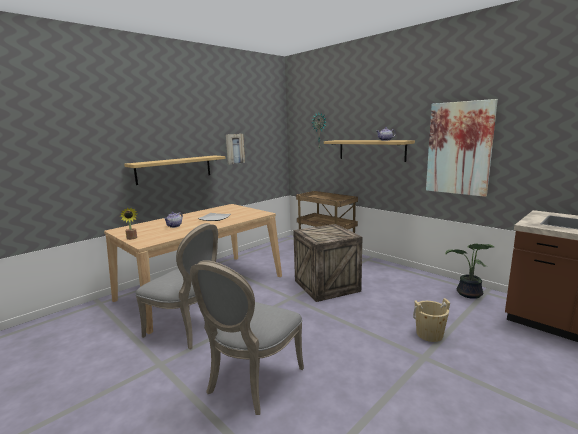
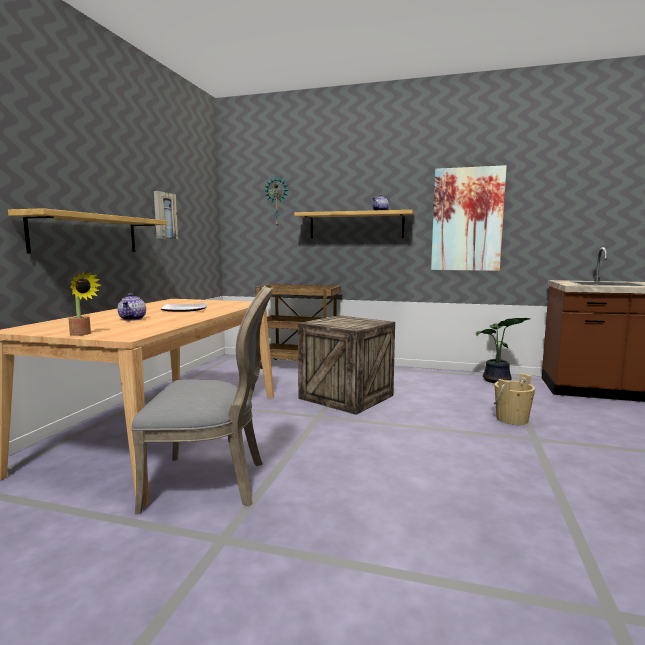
camera: 30 degrees left, 5 degrees down
grey chair [190,260,304,415] -> none

